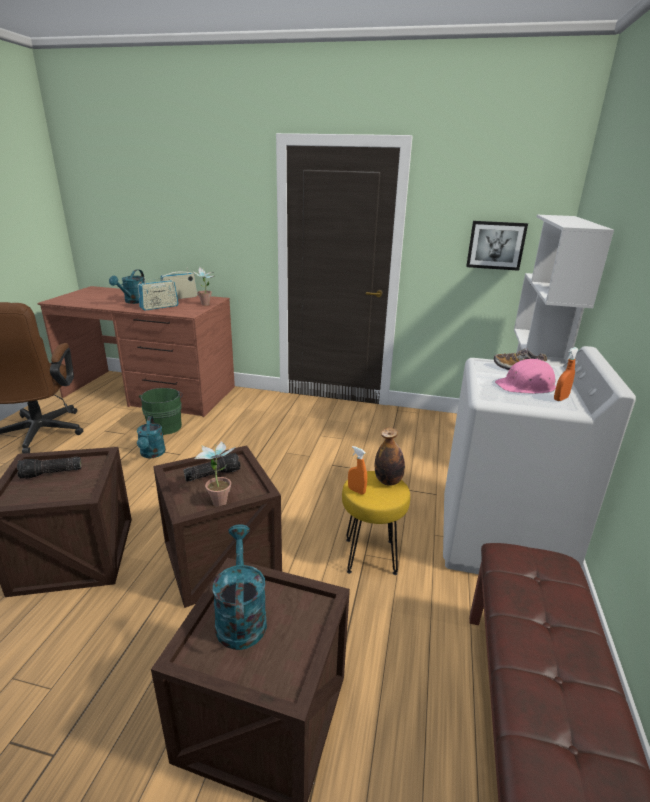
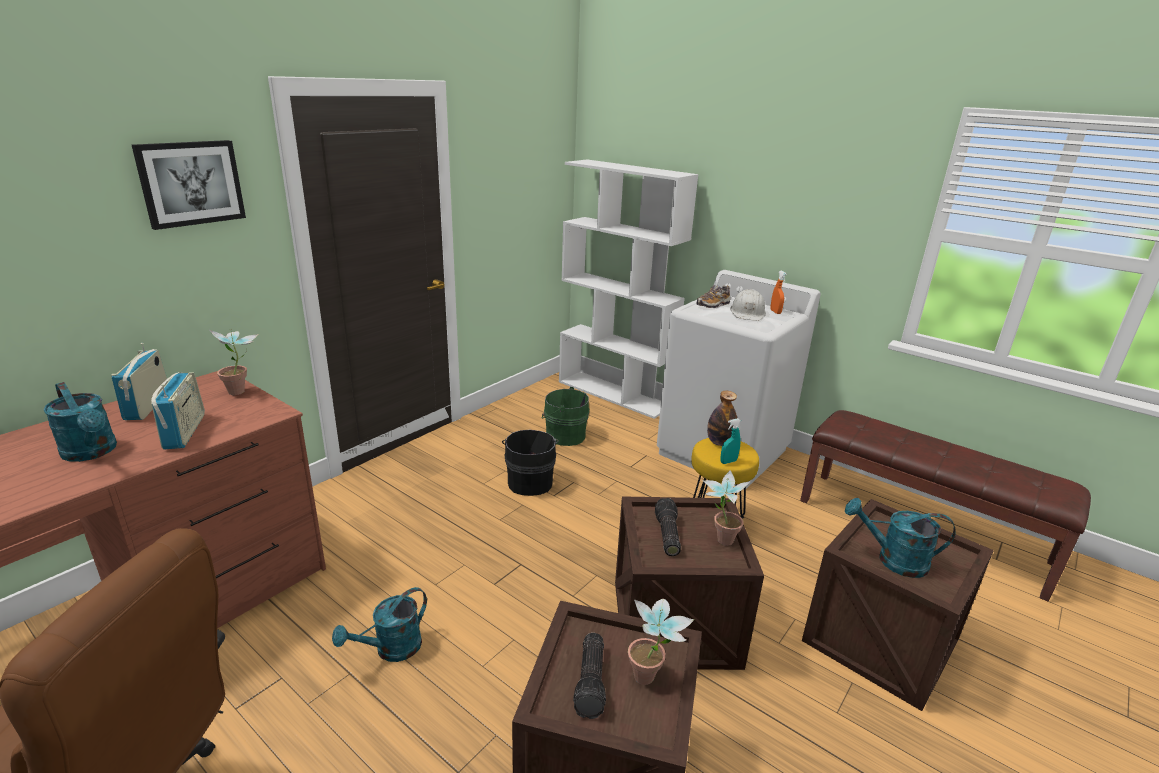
camera: 65 degrees left, 0 degrees up
turquoise watering can [137,416,166,458] -> turquoise watering can turned 120 degrees clockwise [332,587,427,662]
green bucket [139,388,183,435] -> green bucket moved to [542,387,589,446]
orange spray bottle [348,446,367,495] -> turquoise spray bottle [720,418,741,464]
picture [466,221,528,271] -> picture moved to [132,140,246,230]
pink hard hat [495,359,556,394] -> white hard hat [730,289,766,321]
none -> black bucket [502,430,559,496]
none -> potted plant [628,599,694,685]

